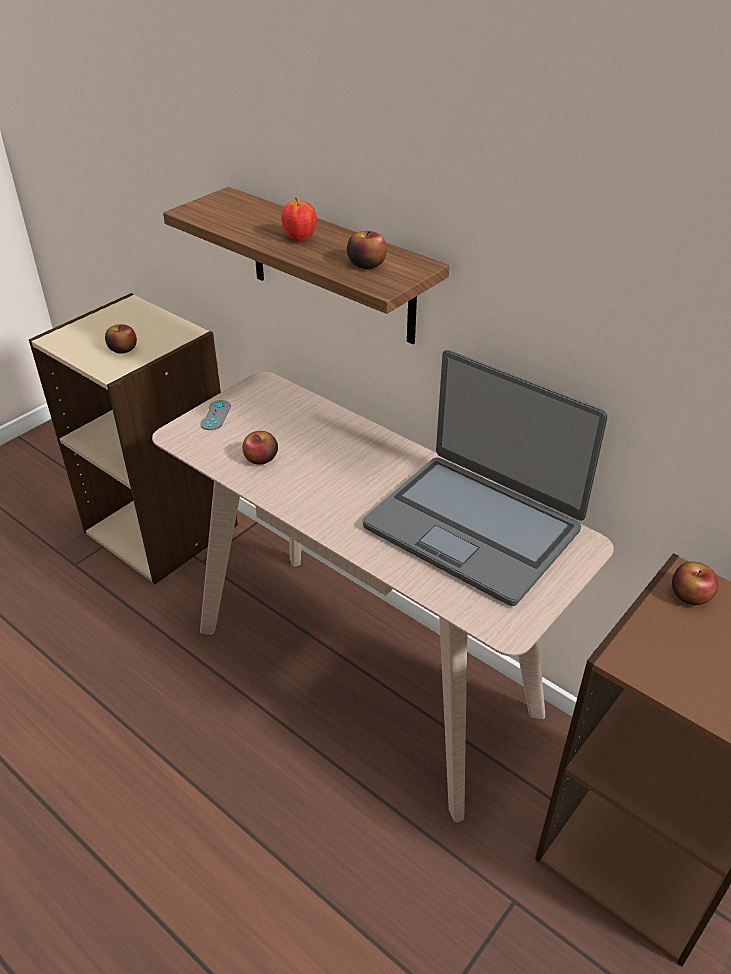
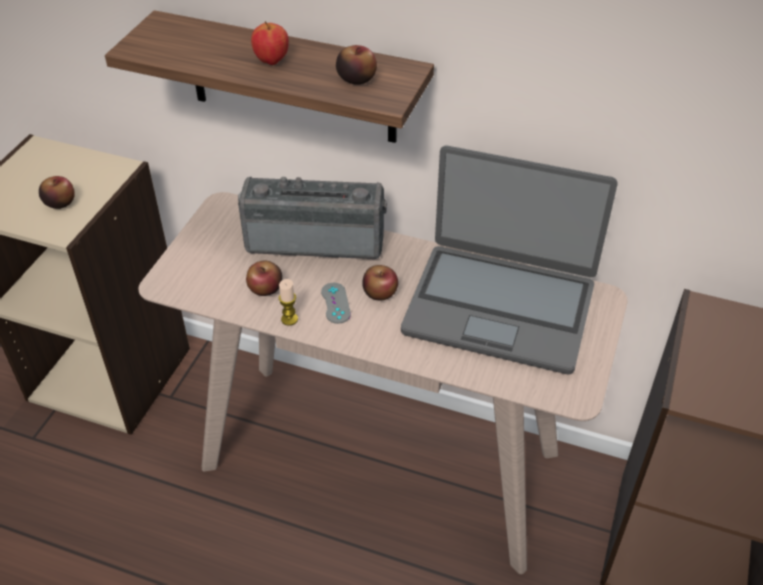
camera: 20 degrees left, 5 degrees up
grey game controller [200,400,231,430] -> grey game controller moved to [321,283,351,324]
apple [672,562,718,605] -> apple moved to [362,265,398,300]
none -> radio [238,177,387,259]
none -> candle [279,279,298,326]

